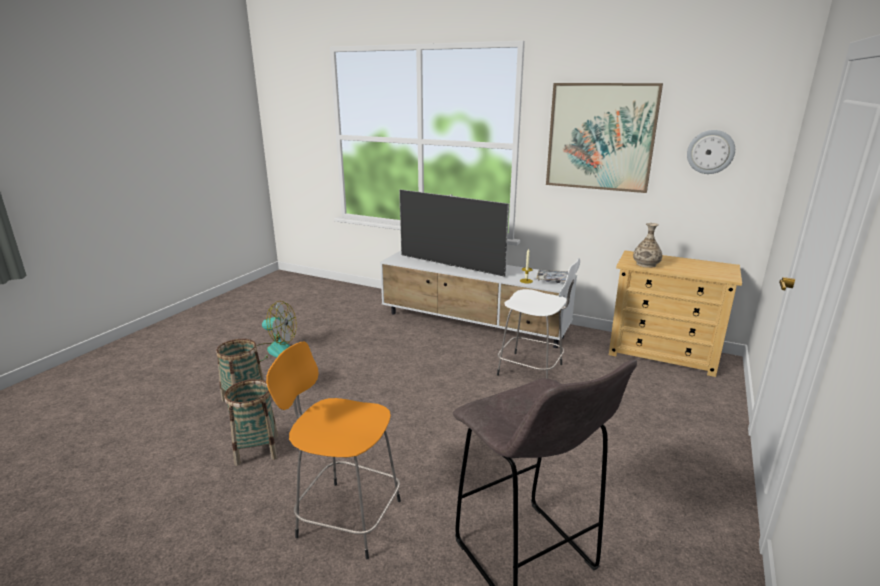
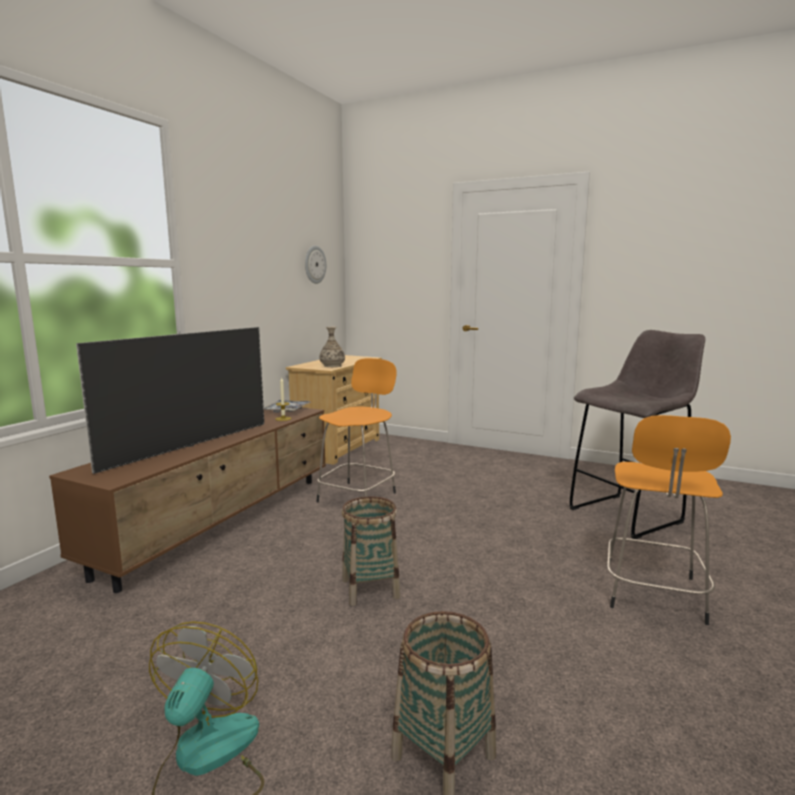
camera: 90 degrees left, 10 degrees down
basket [224,379,278,466] -> basket moved to [342,496,400,606]
white tv stand [380,251,577,348] -> brown tv stand [49,407,326,593]
white stool [497,258,580,378] -> orange stool [316,358,397,502]
picture [546,83,663,193] -> none

